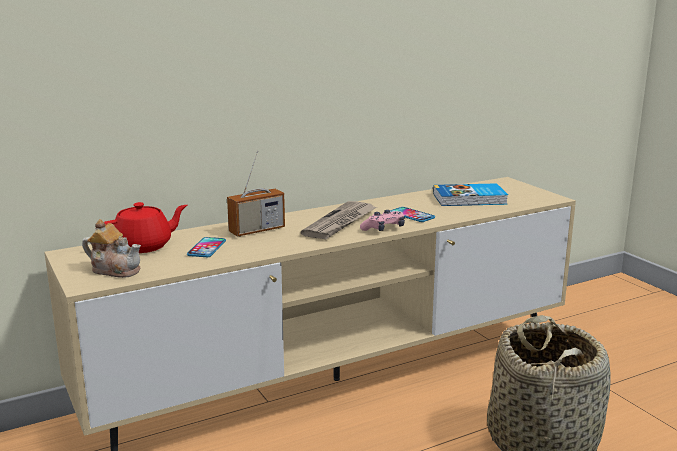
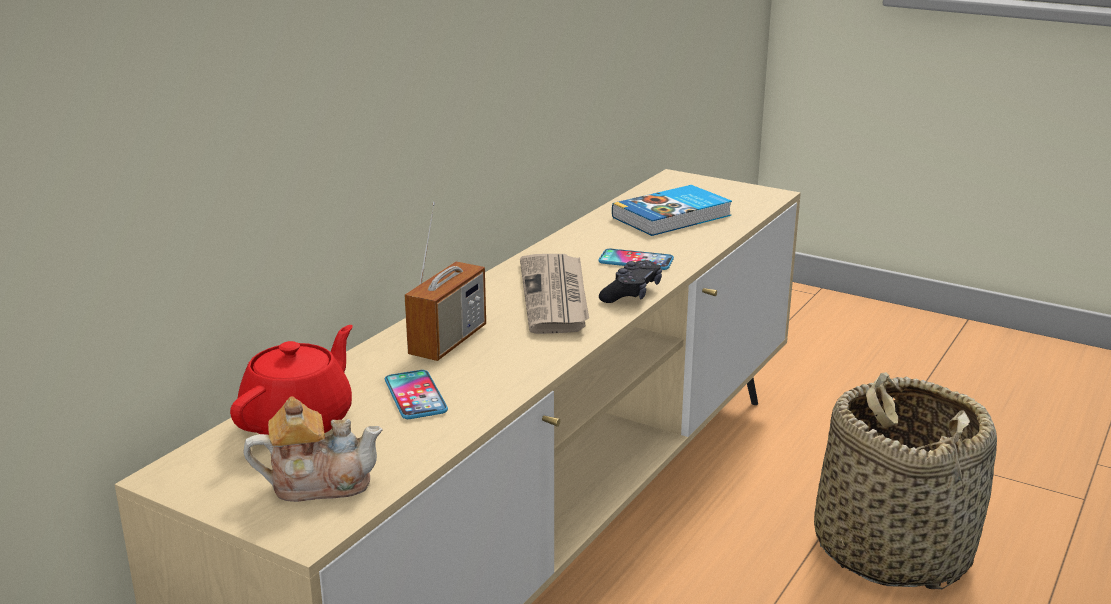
camera: 30 degrees left, 5 degrees up
pink game controller [360,210,405,231] -> black game controller [599,260,662,303]

